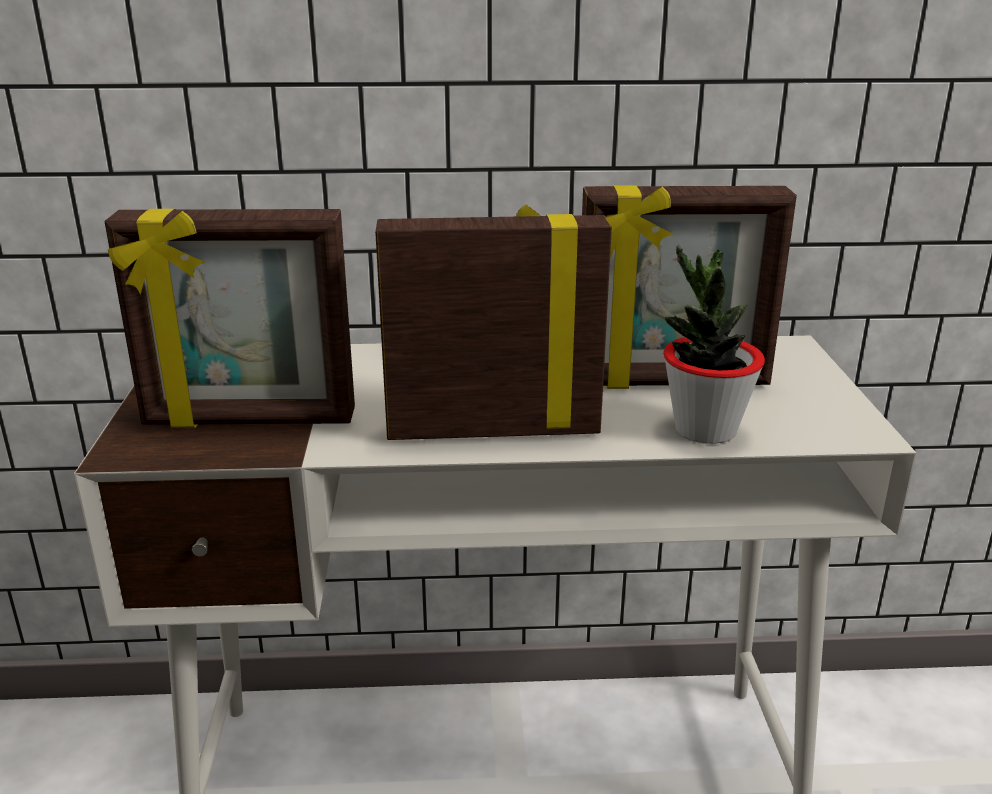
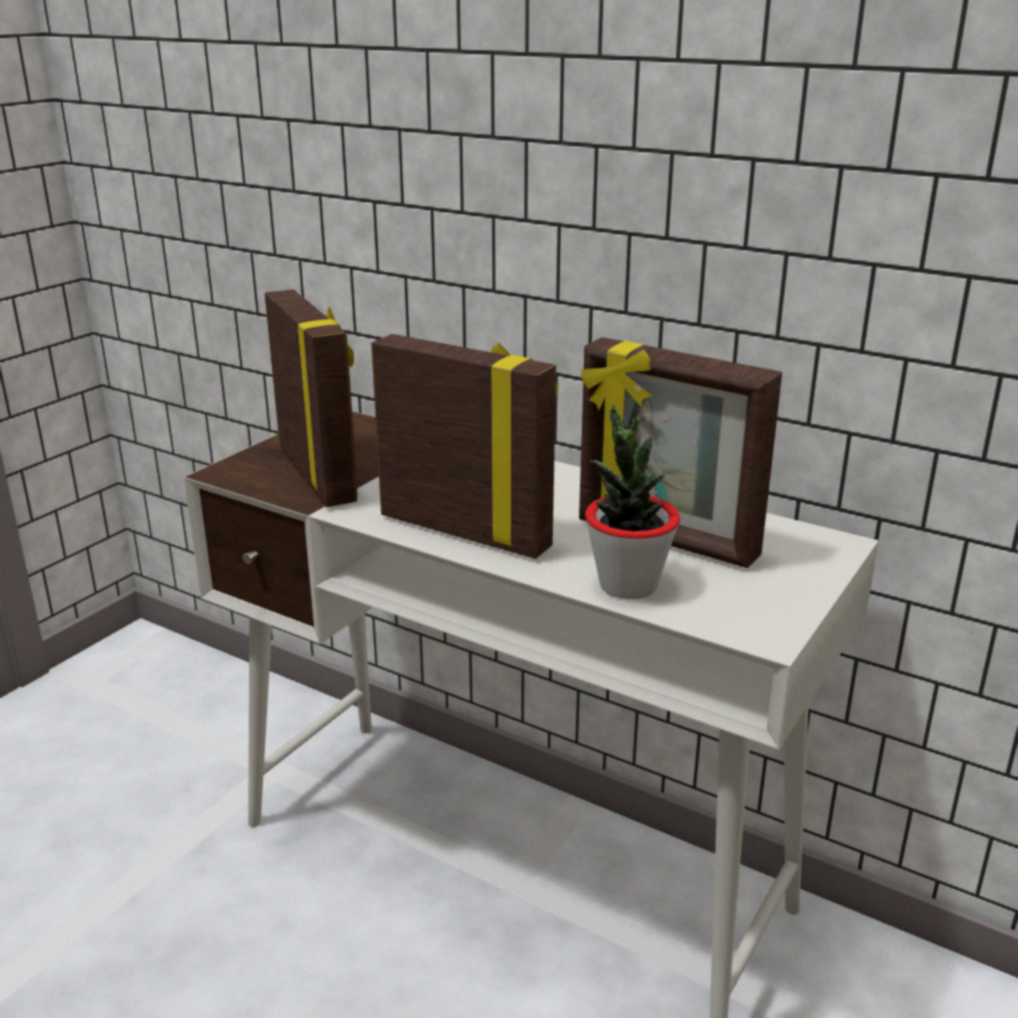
camera: 35 degrees right, 0 degrees up
picture frame [105,209,355,428] -> picture frame turned 150 degrees counterclockwise [265,289,357,507]

